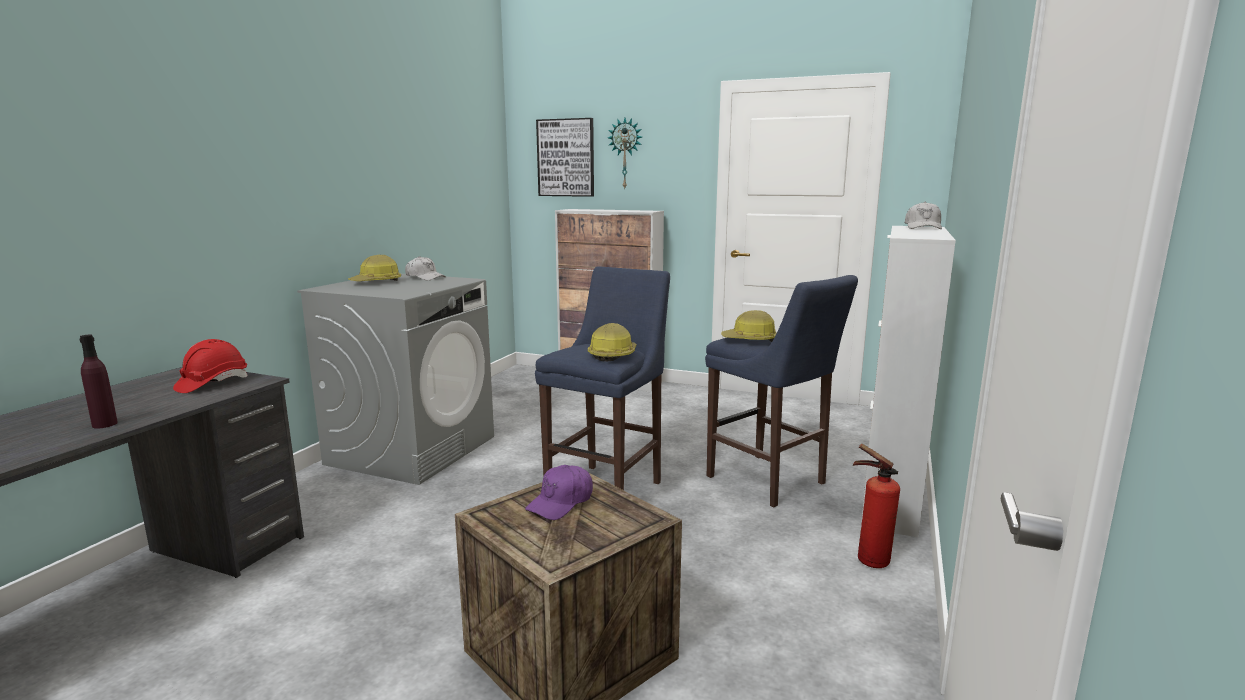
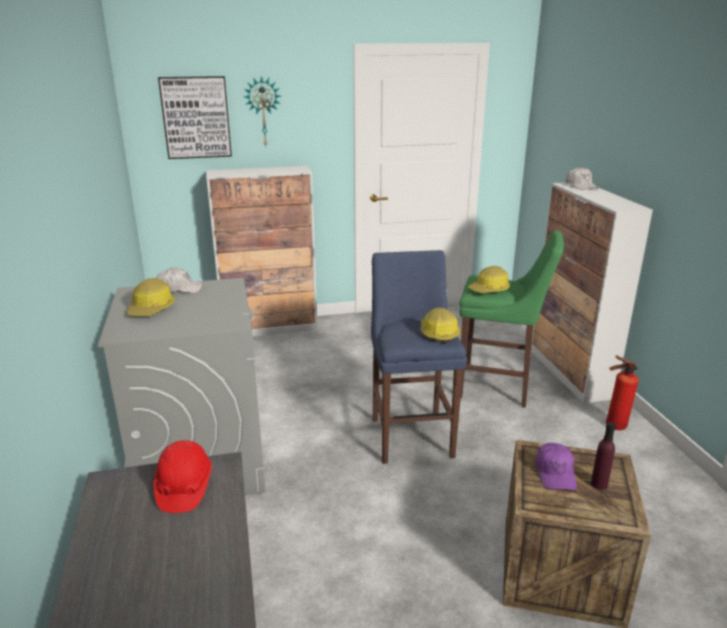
camera: 35 degrees left, 10 degrees up
purple bottle [79,334,118,428] -> purple bottle moved to [591,422,616,490]
blue stool [705,275,858,507] -> green stool [460,230,564,408]

